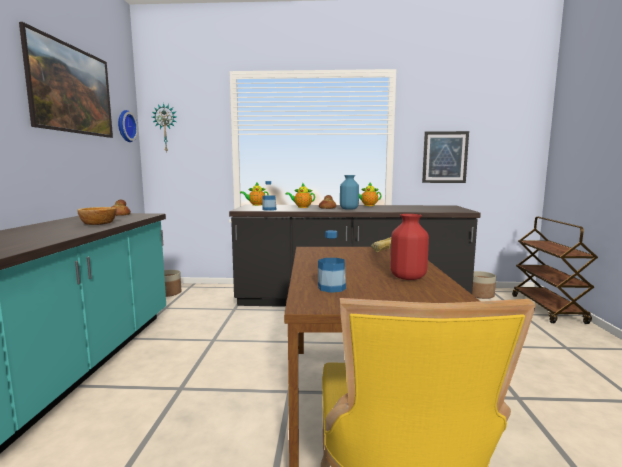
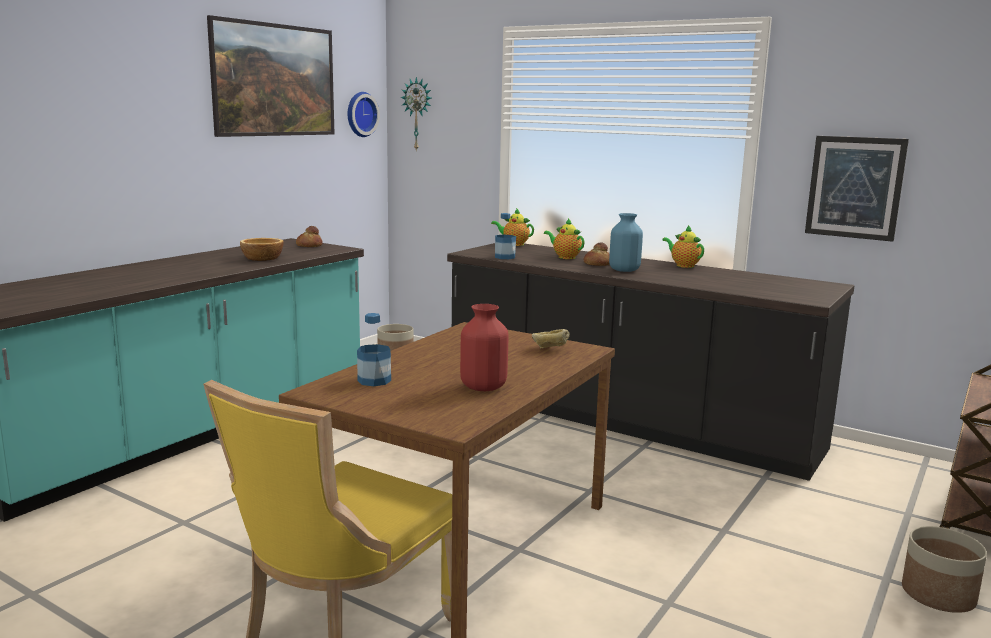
camera: 30 degrees right, 5 degrees up
planter [472,271,496,299] -> planter moved to [902,526,987,613]

